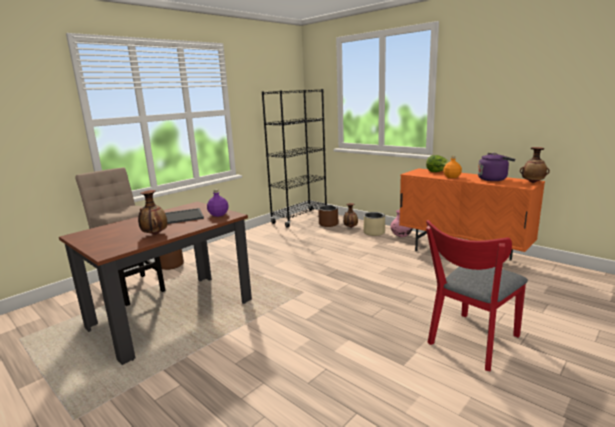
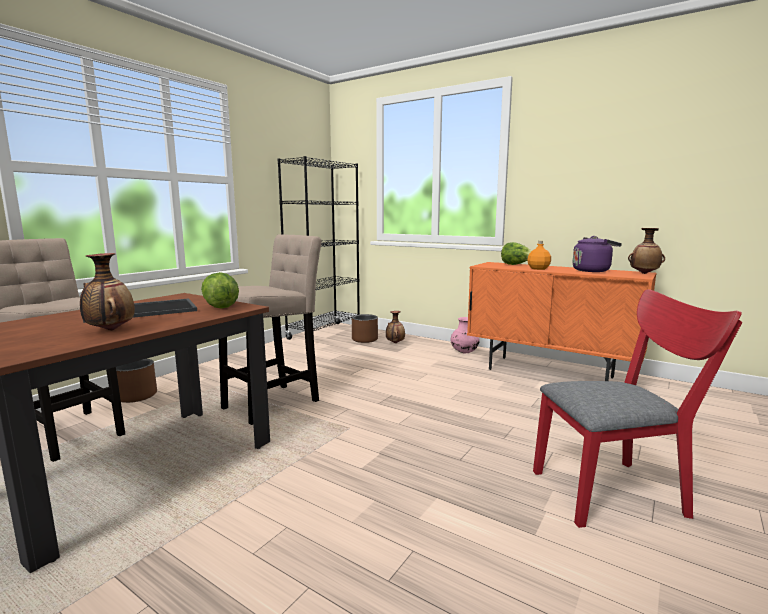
camera: 10 degrees left, 5 degrees down
purple bottle [207,189,229,217] -> lettuce [201,272,239,309]
beige planter [364,212,385,236] -> none
red chair [426,220,528,372] -> red chair turned 135 degrees counterclockwise [533,289,742,528]
none -> beige stool [219,234,322,425]

